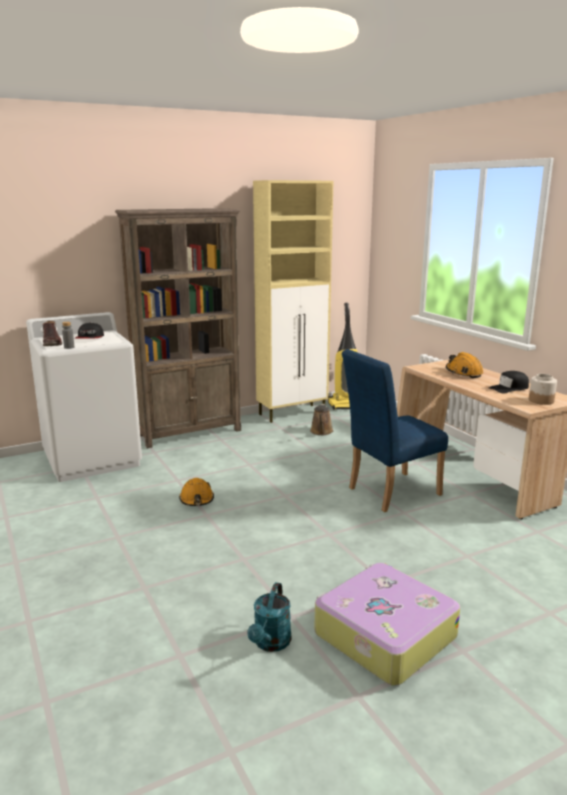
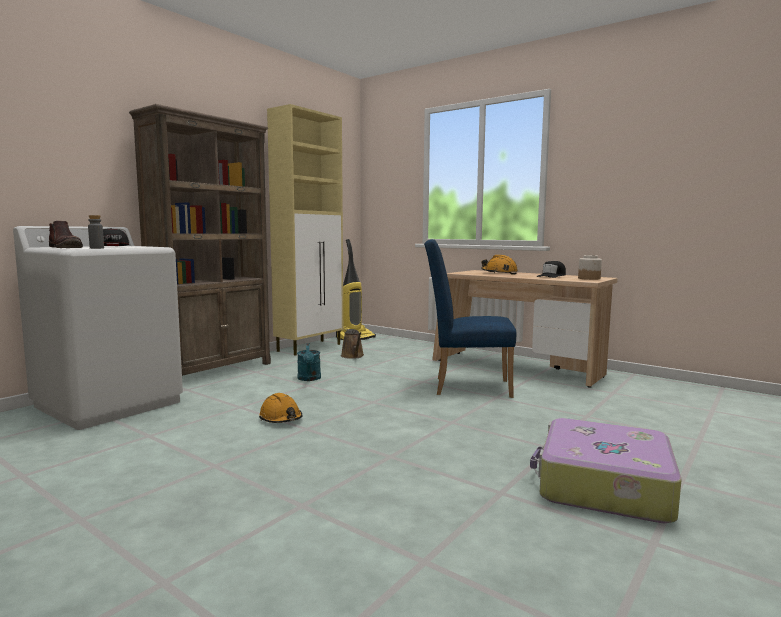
camera: 25 degrees left, 10 degrees down
turquoise watering can [247,582,291,652] -> turquoise watering can moved to [297,343,321,381]
blue chair [342,349,448,512] -> blue chair turned 60 degrees clockwise [424,239,516,398]

